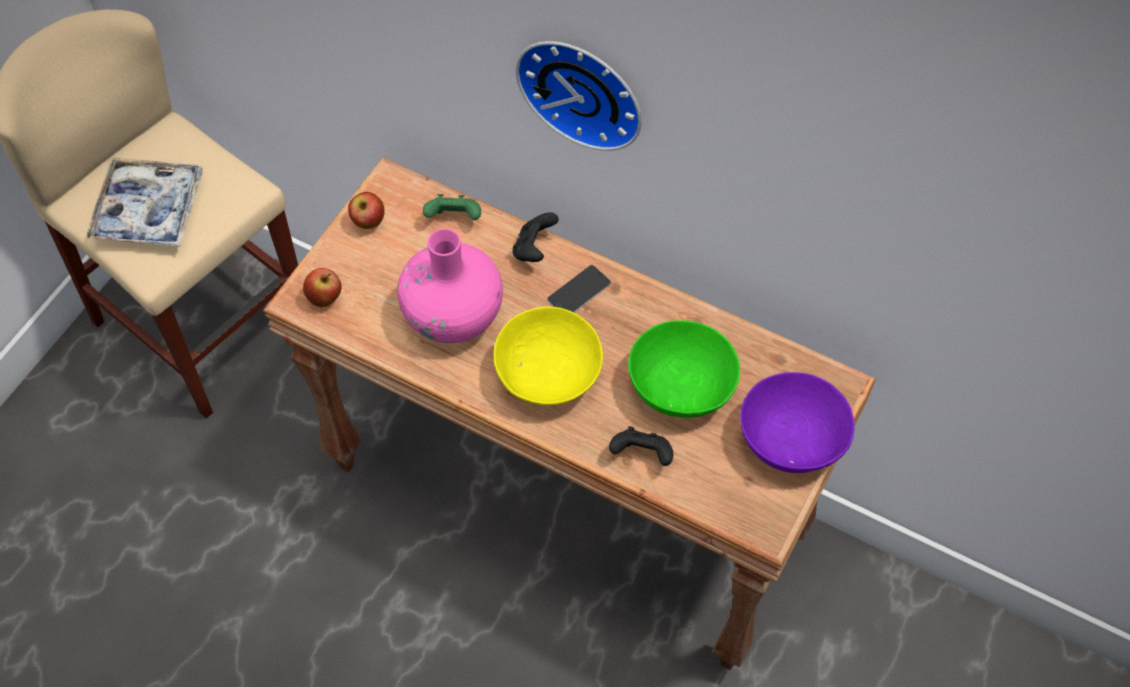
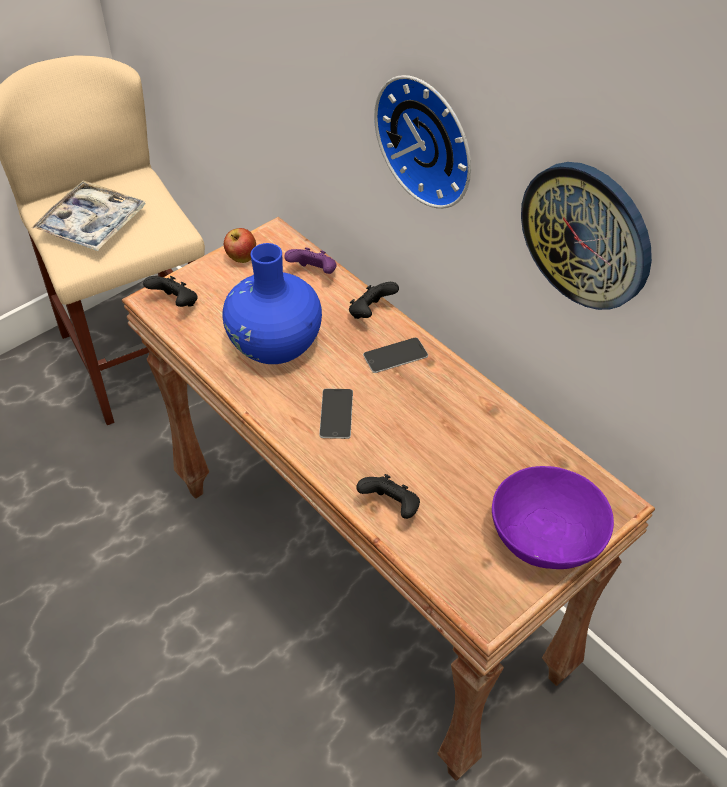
camera: 20 degrees right, 10 degrees down
apple [303,268,342,307] -> black game controller [143,276,198,307]
pink vase [397,229,503,343] -> blue vase [222,243,322,364]
green game controller [423,194,481,220] -> purple game controller [284,247,337,274]
yellow bowl [494,307,603,406] -> phone [319,389,353,439]
green bowl [628,320,740,417] -> none
none -> wall clock [521,162,652,310]

